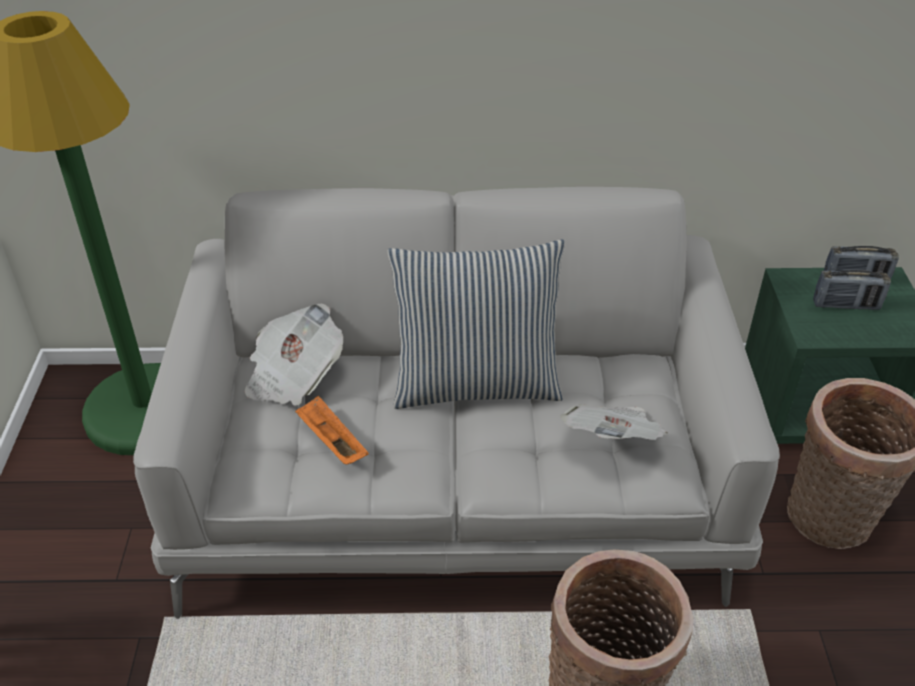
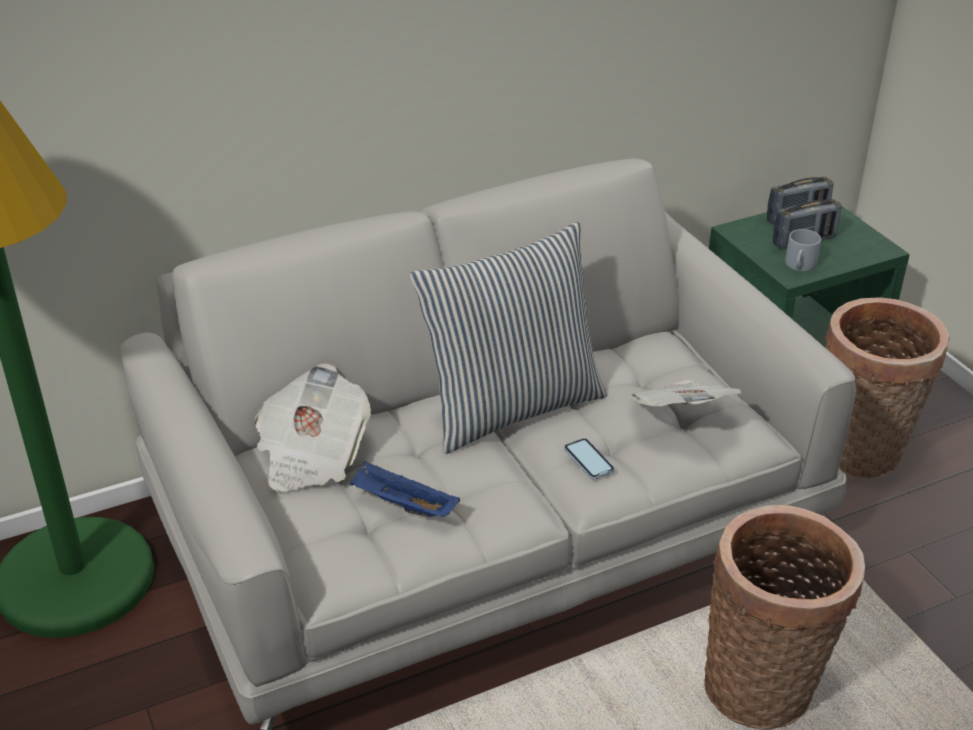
camera: 25 degrees left, 5 degrees down
orange tray [295,395,369,465] -> blue tray [350,461,460,517]
none -> phone [564,438,615,480]
none -> grey mug [785,229,821,271]

